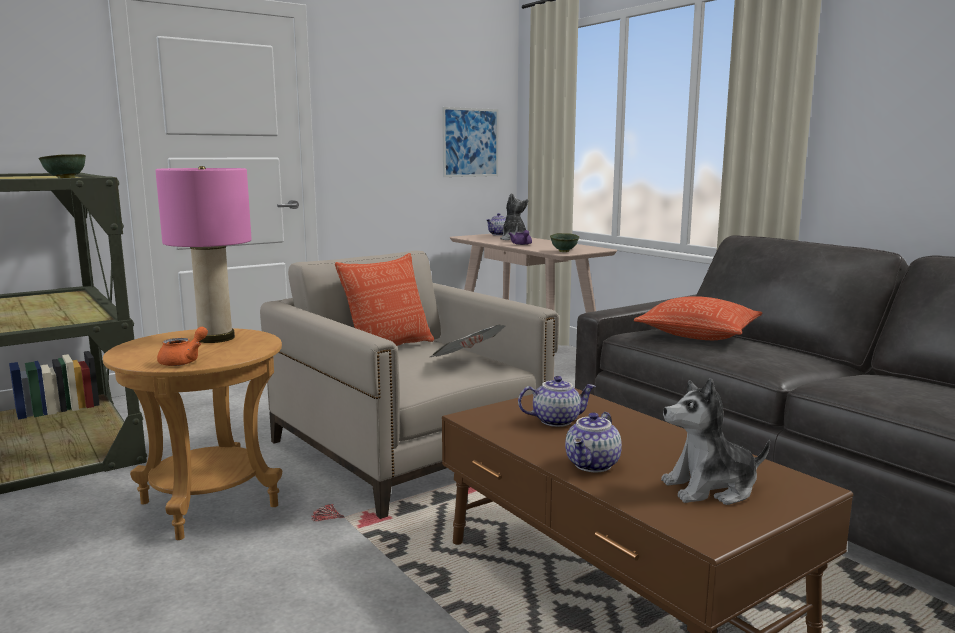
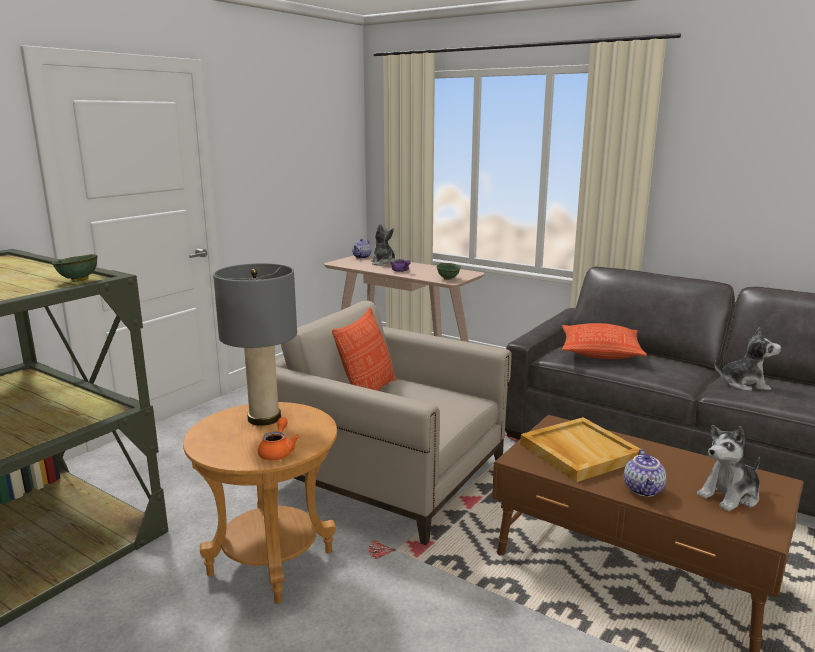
camera: 20 degrees left, 5 degrees up
pink table lamp [155,166,252,343] -> grey table lamp [213,263,297,426]
newspaper [430,325,506,357] -> none
picture [442,107,499,177] -> none
teapot [518,376,596,427] -> beige tray [520,417,640,482]
none -> plush toy [714,327,781,391]

